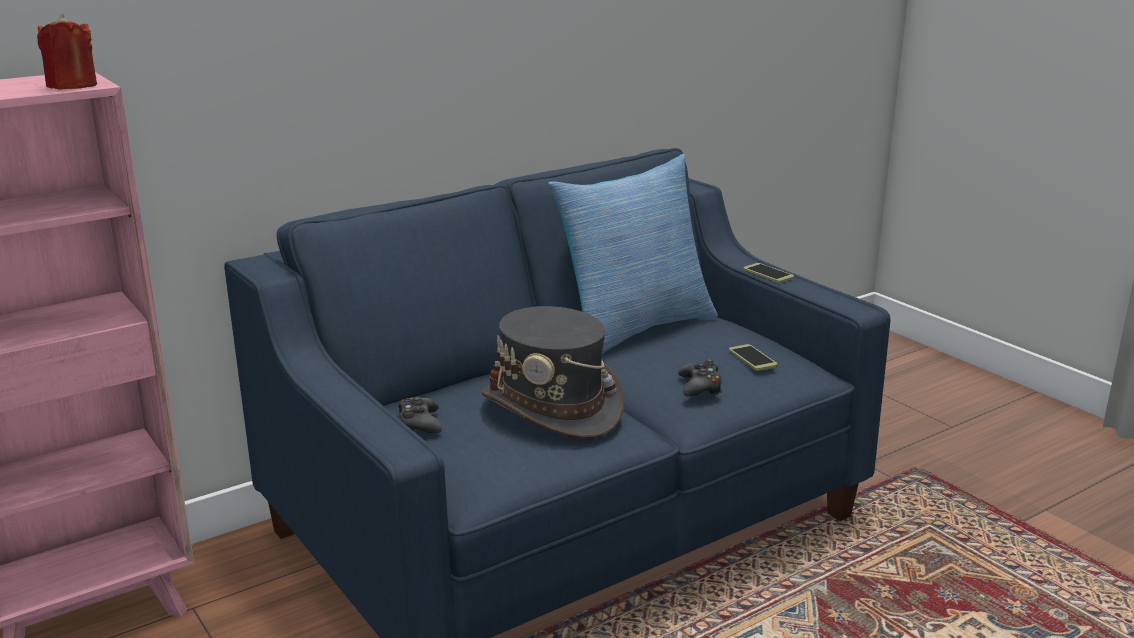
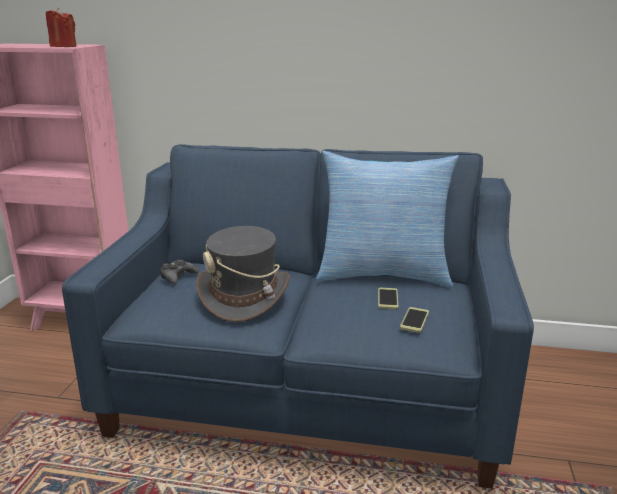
camera: 45 degrees right, 0 degrees up
black game controller [678,359,722,397] -> none
phone [743,263,794,283] -> phone moved to [378,288,398,309]

